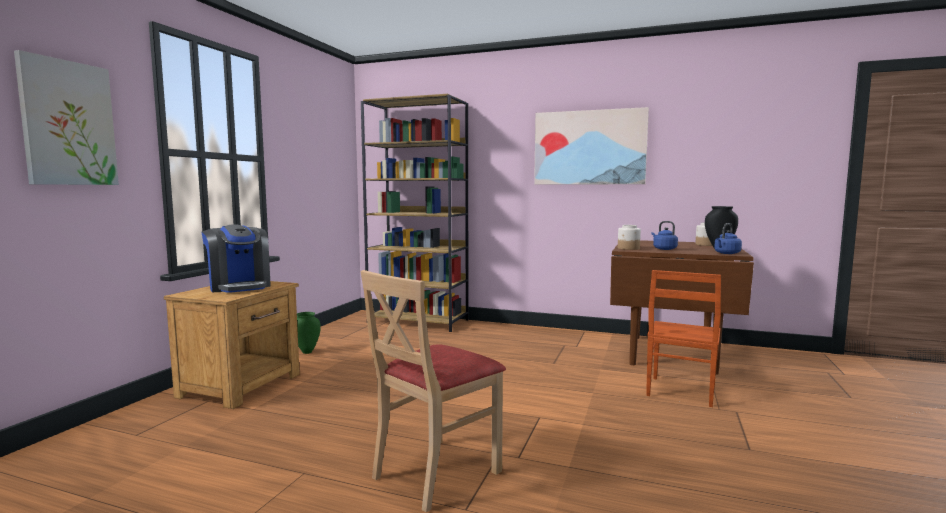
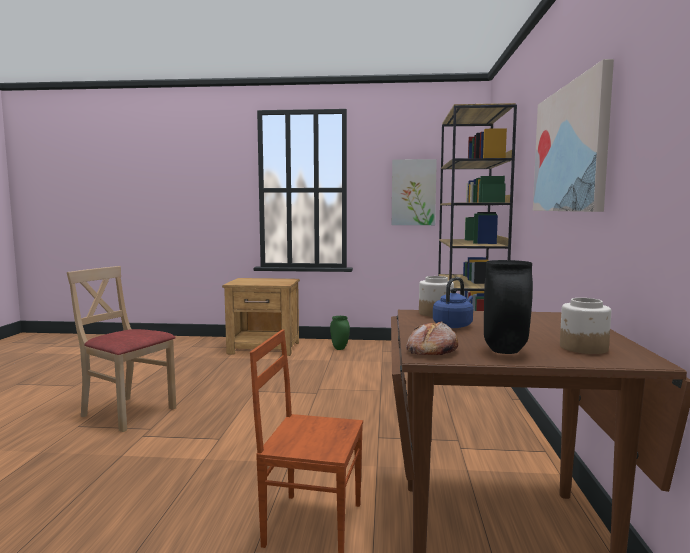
camera: 75 degrees right, 0 degrees up
picture [14,50,119,185] -> picture moved to [392,159,437,225]
coffee machine [201,224,271,293] -> none
blue kettle [714,223,742,254] -> bread [406,321,458,355]

